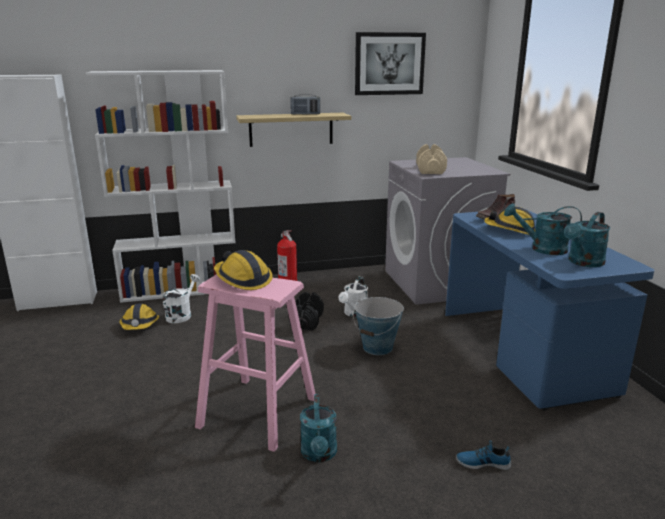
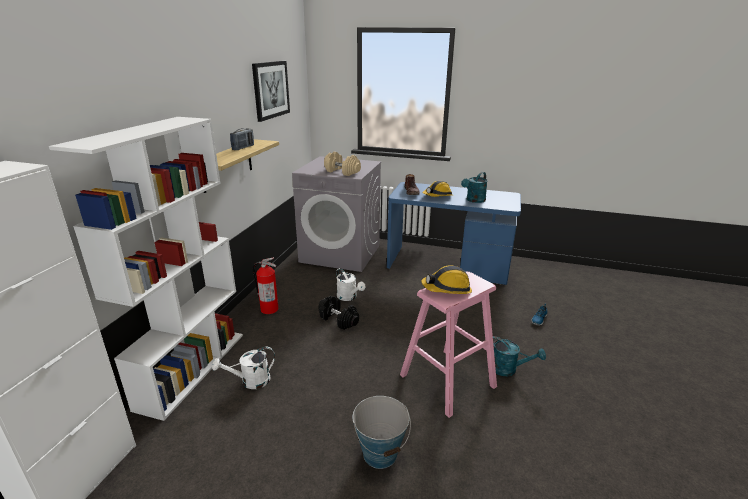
camera: 60 degrees left, 5 degrees up
hard hat [119,304,159,330] -> none
white watering can [163,274,200,323] -> white watering can turned 75 degrees counterclockwise [212,347,275,389]
bucket [353,297,404,355] -> bucket moved to [352,396,411,469]
turquoise watering can [564,212,610,267] -> none

